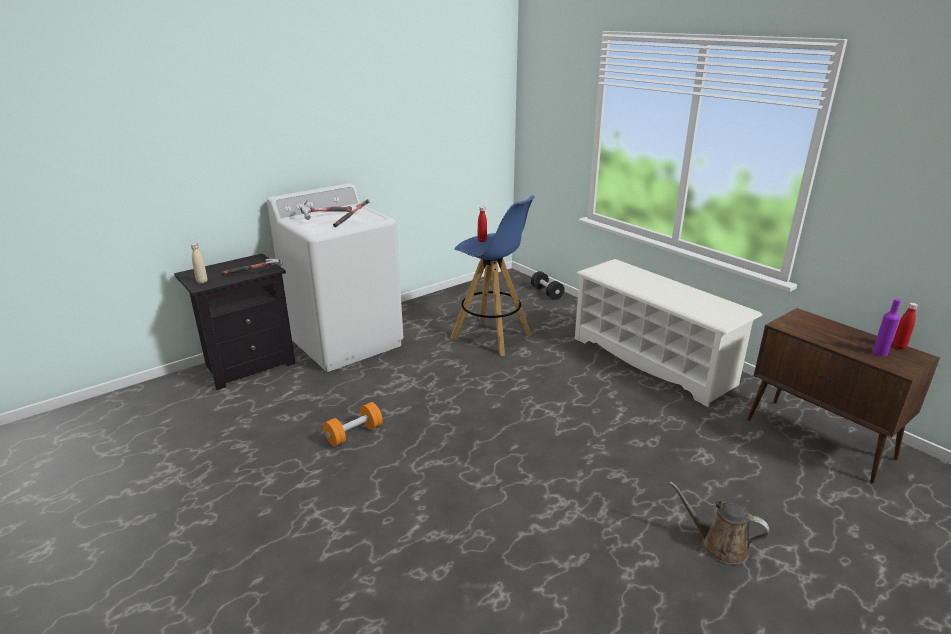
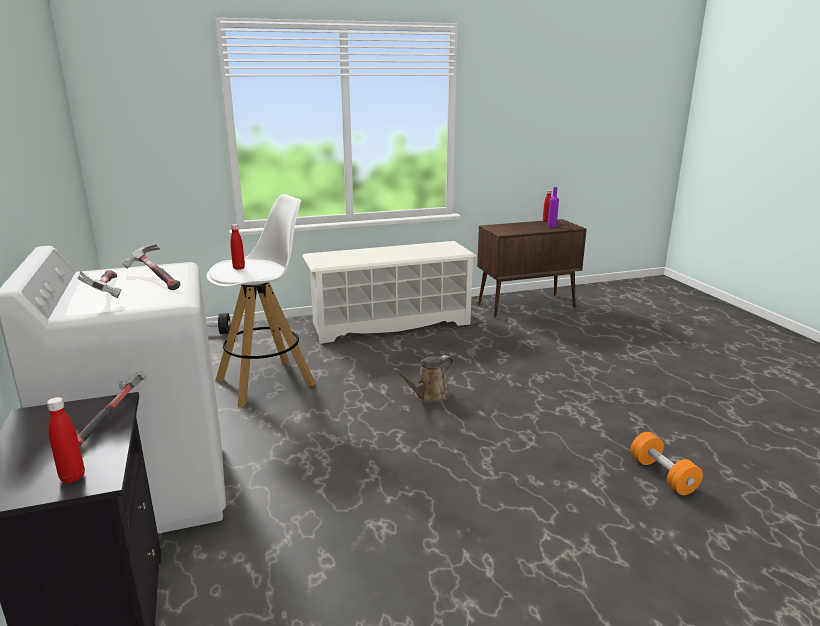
camera: 70 degrees left, 5 degrees down
beige bottle [191,243,207,283] -> red bottle [47,397,85,483]
orange dumbbell [323,402,383,447] -> orange dumbbell moved to [630,432,703,495]
blue stool [450,195,535,356] -> white stool [207,194,316,407]
brown watering can [669,481,769,565] -> brown watering can moved to [392,355,454,403]

